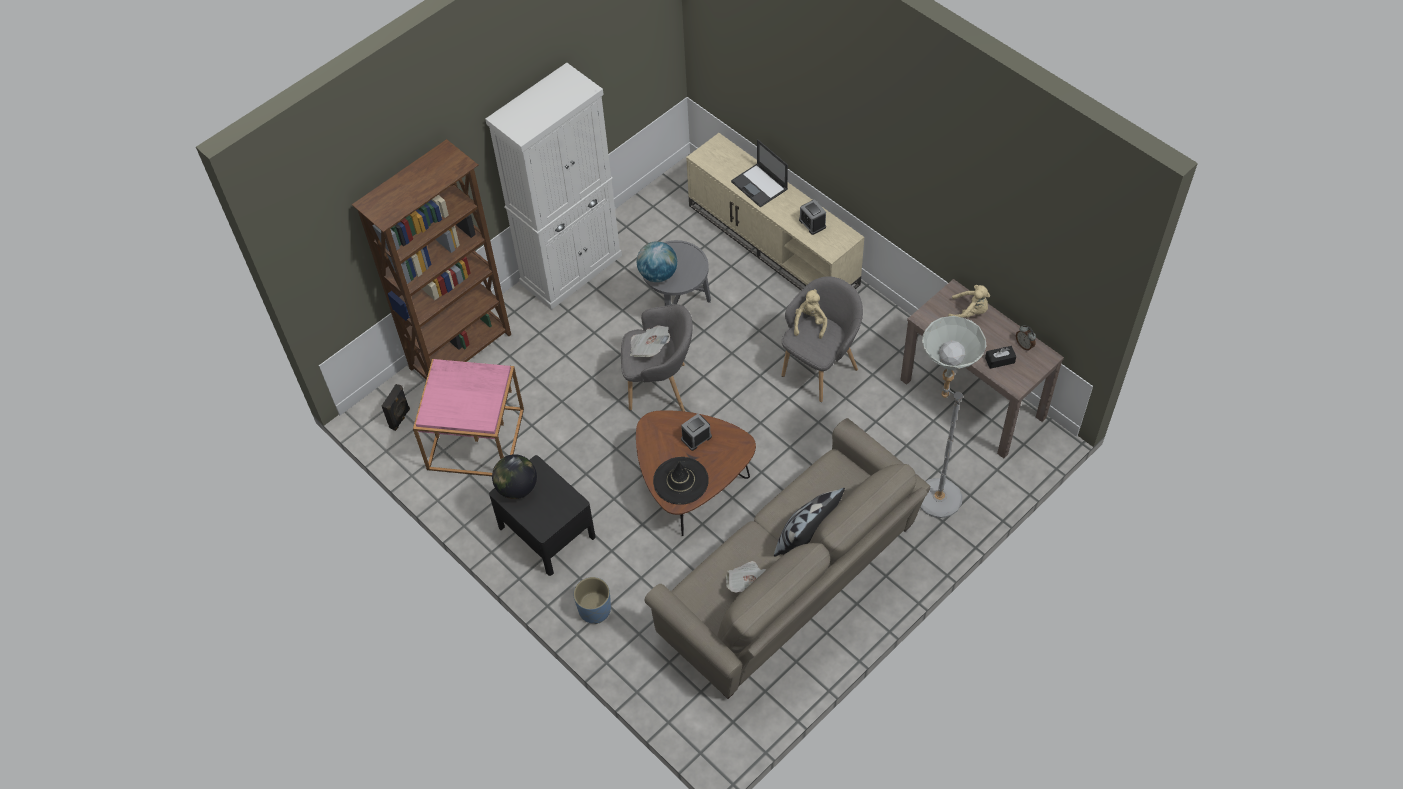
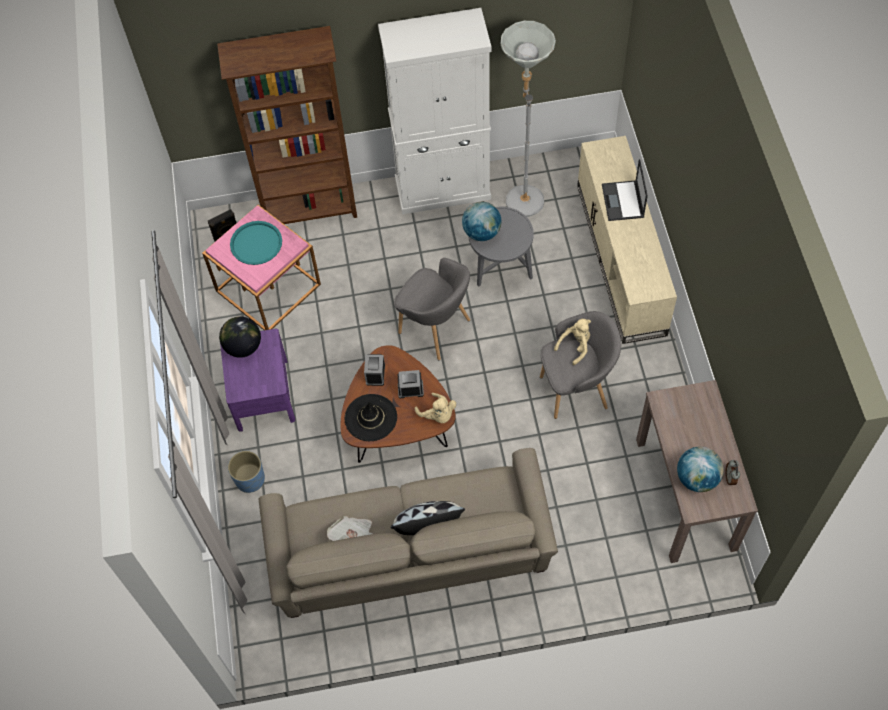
camera: 35 degrees right, 5 degrees up
black nightstand [489,455,596,576] -> purple nightstand [220,329,295,432]
newspaper [630,325,670,357] -> none
alarm clock [799,199,826,235] -> alarm clock moved to [364,354,385,386]
grey floor lamp [920,316,987,518] -> grey floor lamp moved to [501,21,556,217]
beige plush toy [948,285,990,318] -> beige plush toy moved to [415,393,456,423]
black tissue box [985,346,1016,369] -> globe [677,447,724,492]
none -> turquoise tray [230,221,282,265]

